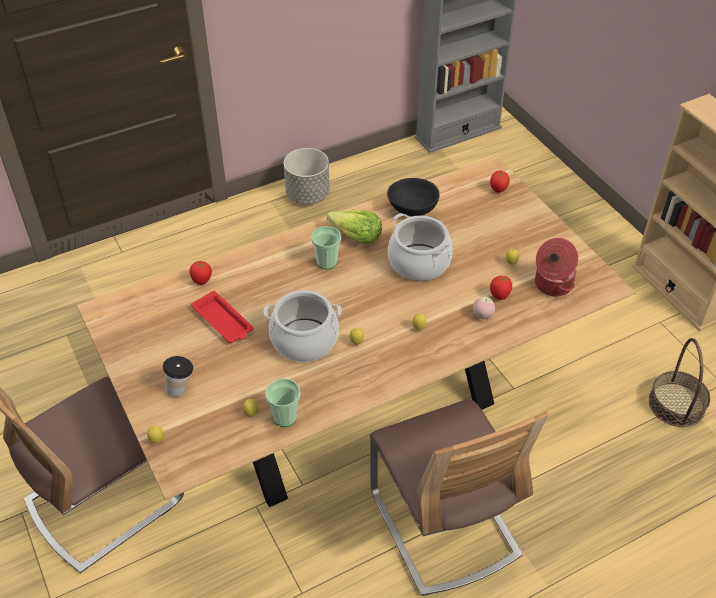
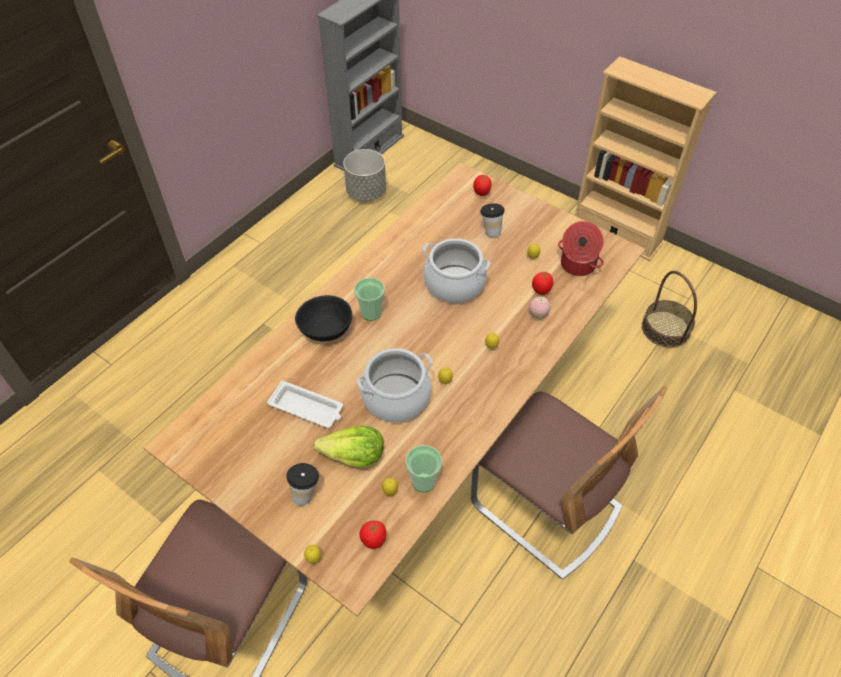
camera: 25 degrees left, 5 degrees up
tomato [190,261,212,285] -> tomato moved to [360,521,386,549]
red tray [191,291,253,343] -> white tray [267,380,343,428]
grey planter [284,148,330,204] -> grey planter moved to [343,149,386,201]
lettuce [327,210,382,244] -> lettuce moved to [314,426,384,467]
black bowl [387,178,440,216] -> black bowl moved to [295,295,352,341]
none -> cup [480,203,505,237]

